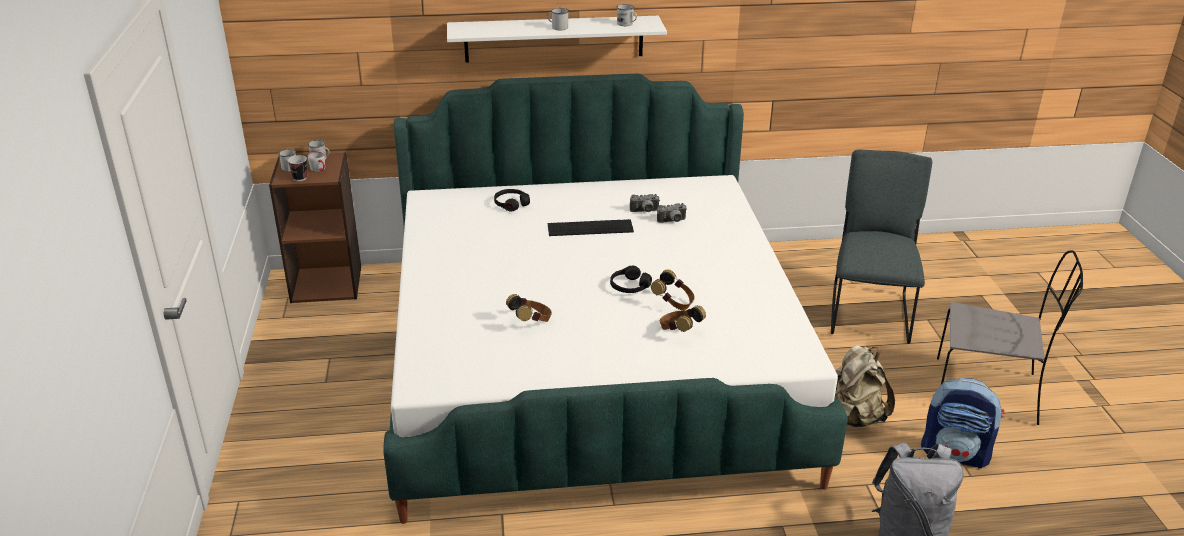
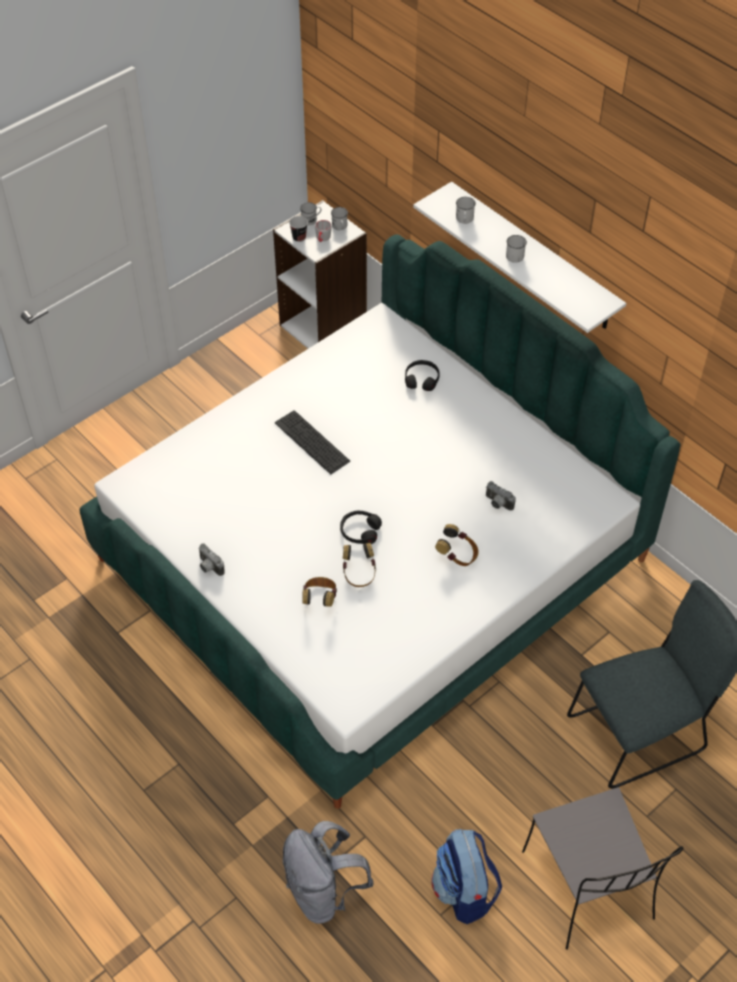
camera: 55 degrees right, 20 degrees up
brown bookcase [269,152,361,303] -> white bookcase [273,200,367,349]
headphones [506,294,552,322] -> headphones moved to [435,524,478,566]
keyboard [548,219,634,236] -> keyboard moved to [275,410,350,474]
white mug [617,4,637,26] -> white mug moved to [456,197,476,224]
camera [630,194,659,212] -> camera moved to [198,543,225,576]
beige backpack [835,345,895,427] -> none

